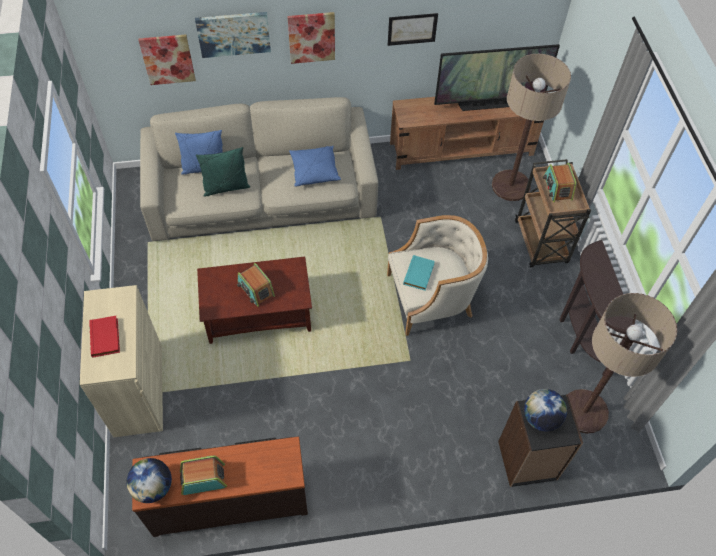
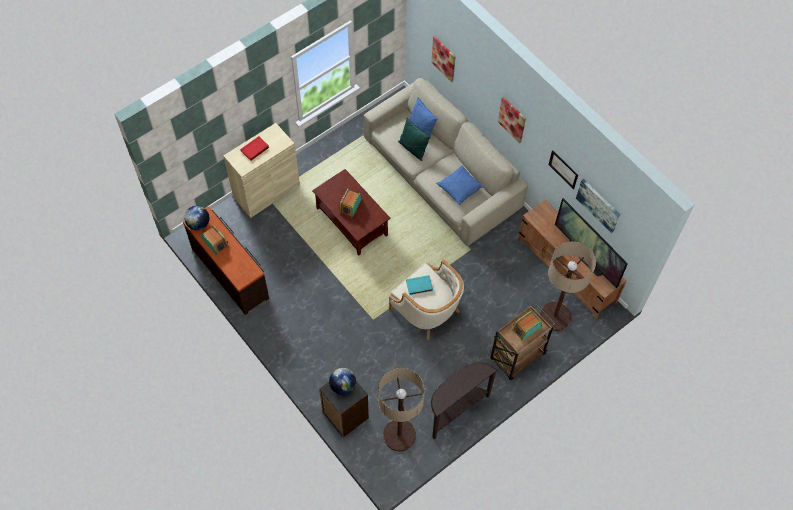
camera: 60 degrees right, 5 degrees up
picture [195,12,271,58] -> picture moved to [576,179,620,233]

